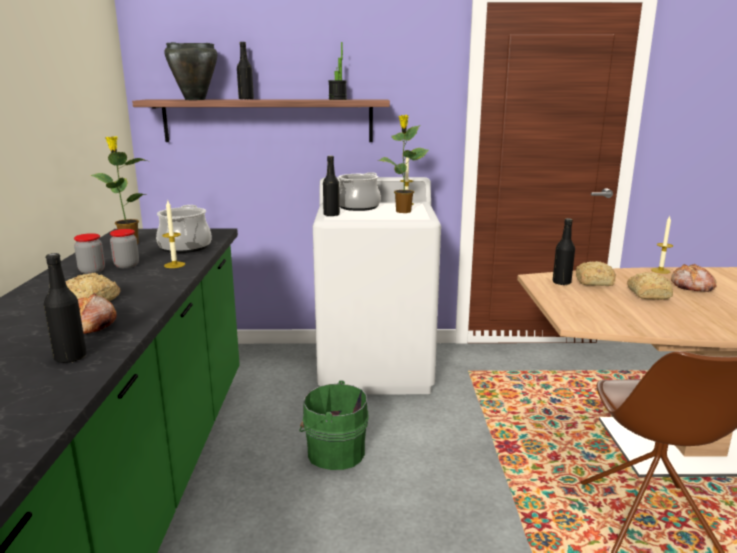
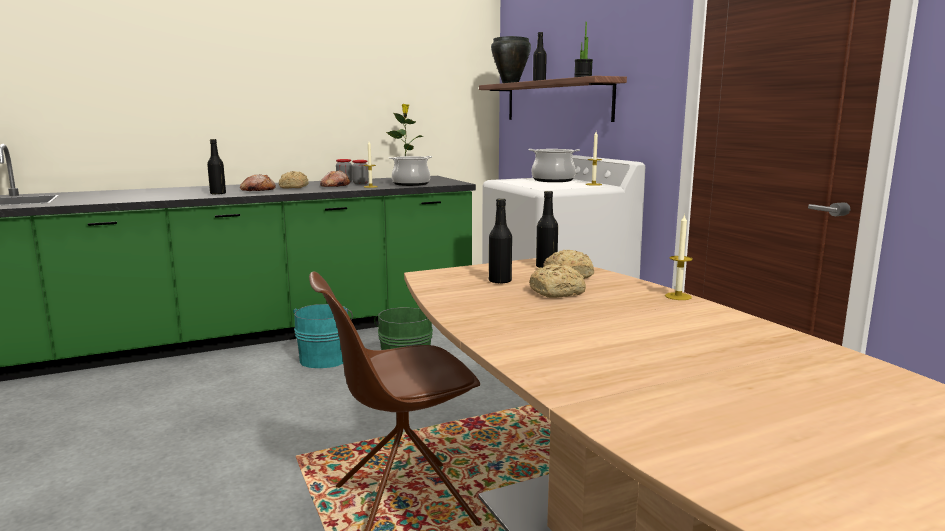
camera: 65 degrees right, 5 degrees down
black bottle [323,156,340,217] -> black bottle moved to [489,198,512,284]
potted plant [378,115,429,213] -> none
bread [671,264,717,292] -> bread moved to [320,170,350,187]
none -> turquoise bucket [293,304,353,368]

